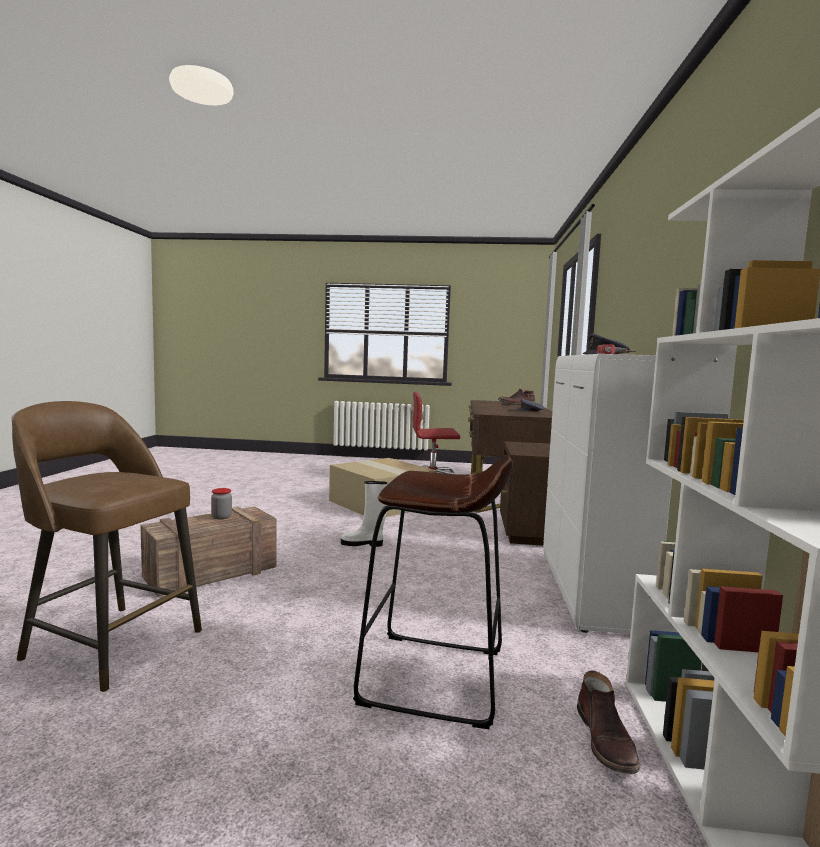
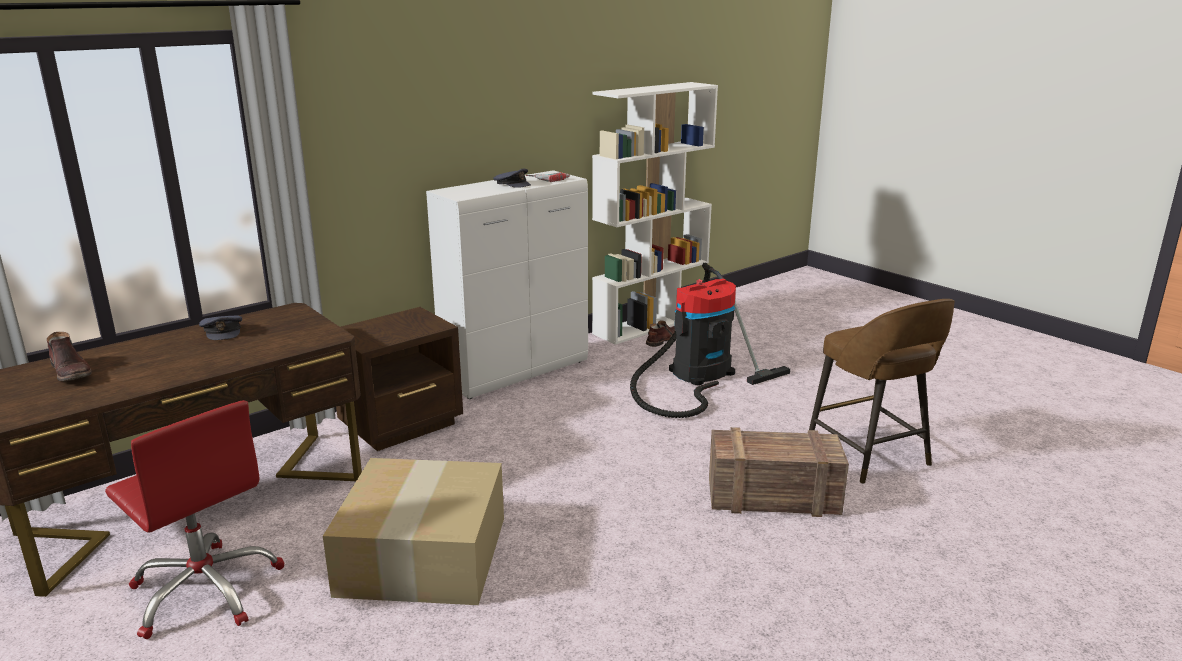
camera: 135 degrees left, 15 degrees up
jar [211,488,232,519] -> none
white boot [341,481,387,547] -> none
brown stool [353,455,513,729] -> vacuum cleaner [630,263,790,418]

